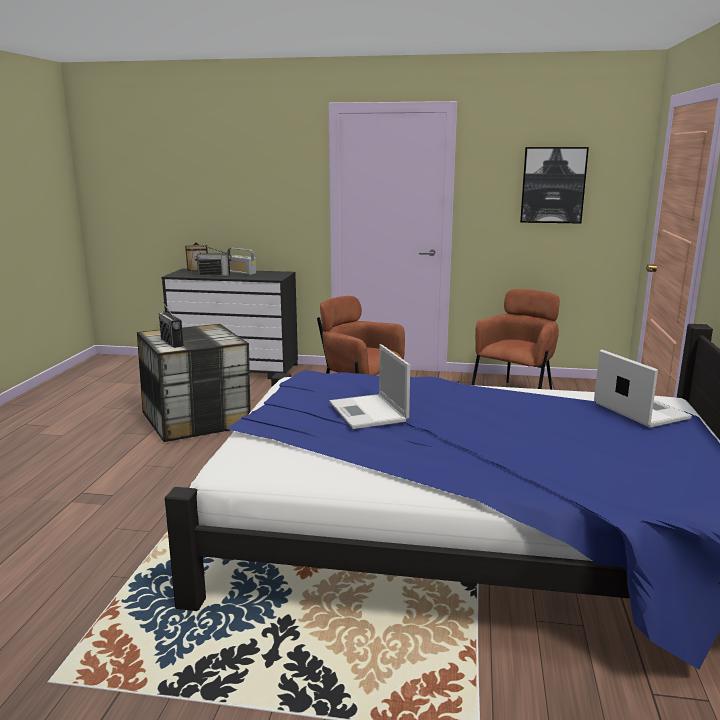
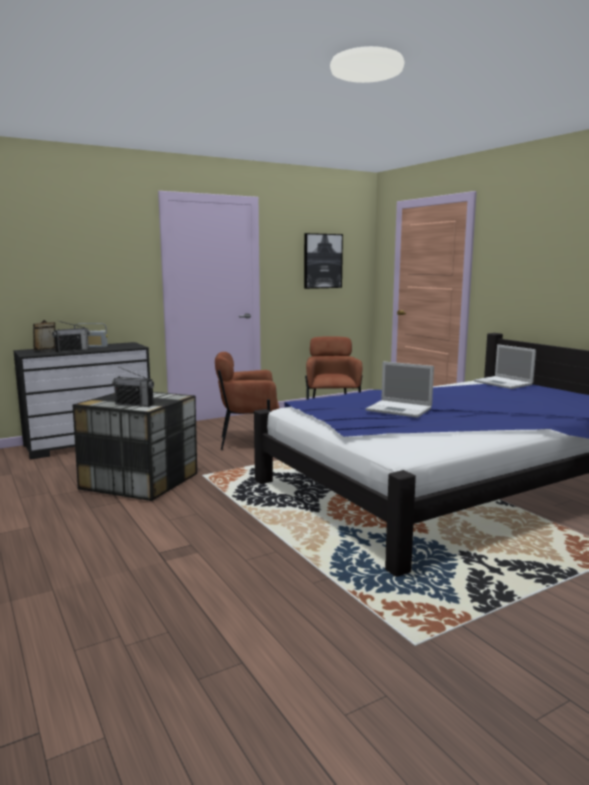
camera: 40 degrees left, 5 degrees down
laptop [594,350,692,428] -> laptop turned 150 degrees counterclockwise [474,344,536,389]

